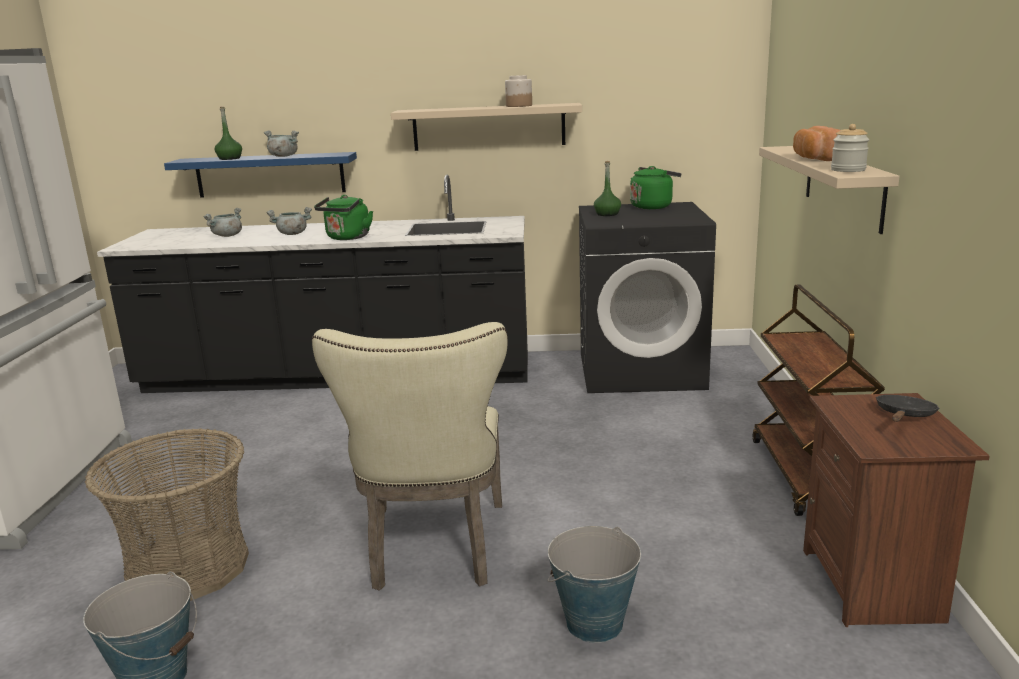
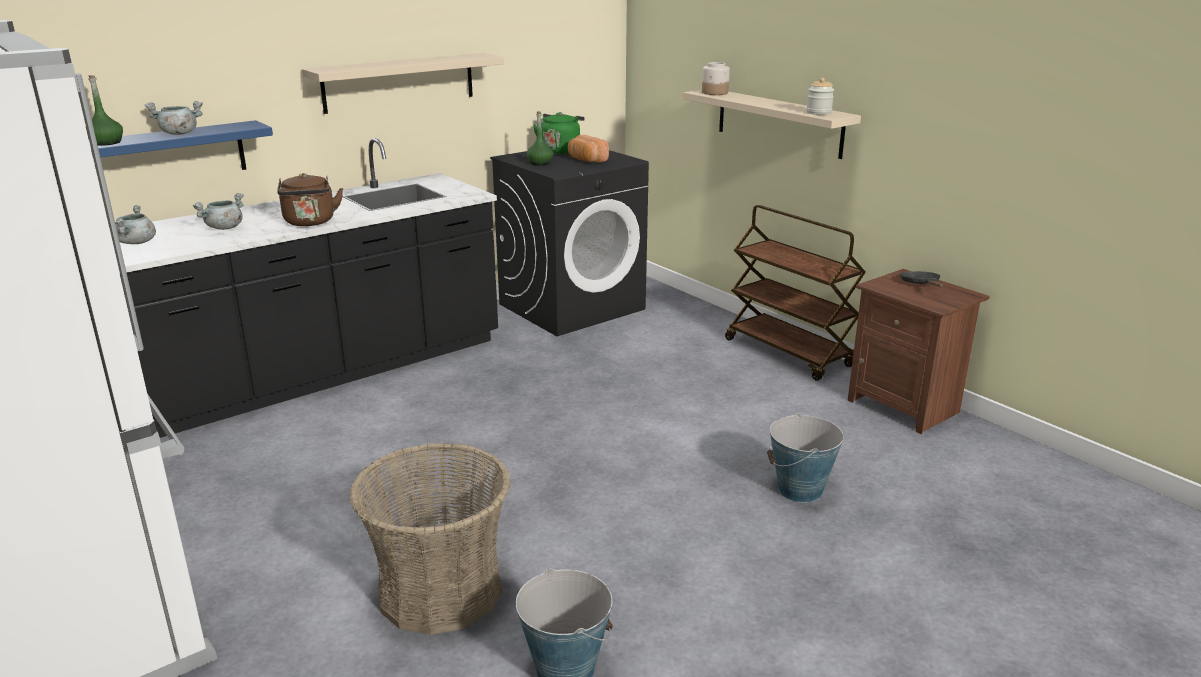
camera: 40 degrees left, 5 degrees up
beige chair [312,322,508,591] -> none
green kettle [314,195,373,240] -> brown kettle [277,173,343,226]
jar [505,75,532,107] -> jar moved to [702,62,730,95]
bread [793,126,840,161] -> bread moved to [568,135,609,163]

